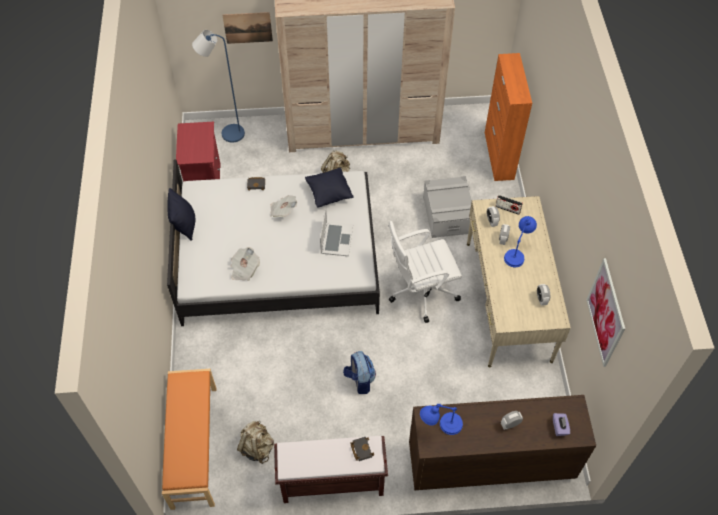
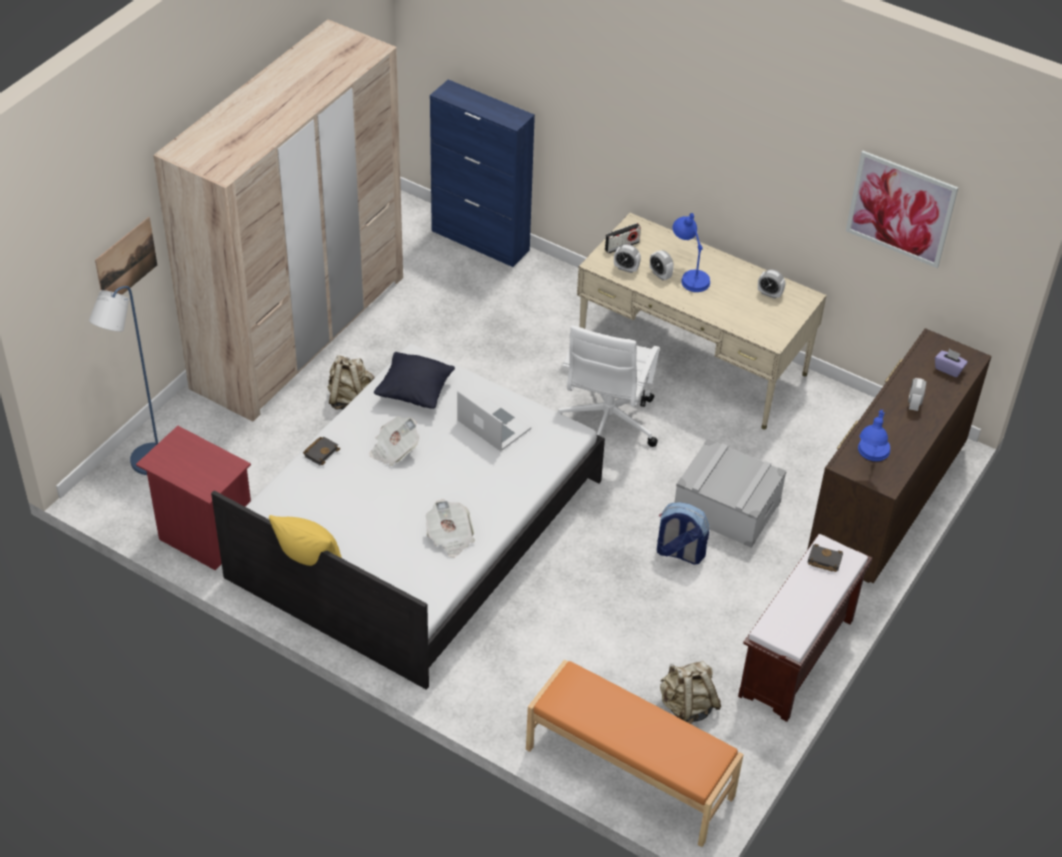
camera: 55 degrees left, 10 degrees down
black pillow [167,188,195,241] -> yellow pillow [269,515,342,566]
grey storage box [423,176,472,238] -> grey storage box moved to [675,438,787,548]
orange cabinet [485,53,532,181] -> blue cabinet [430,80,535,267]

